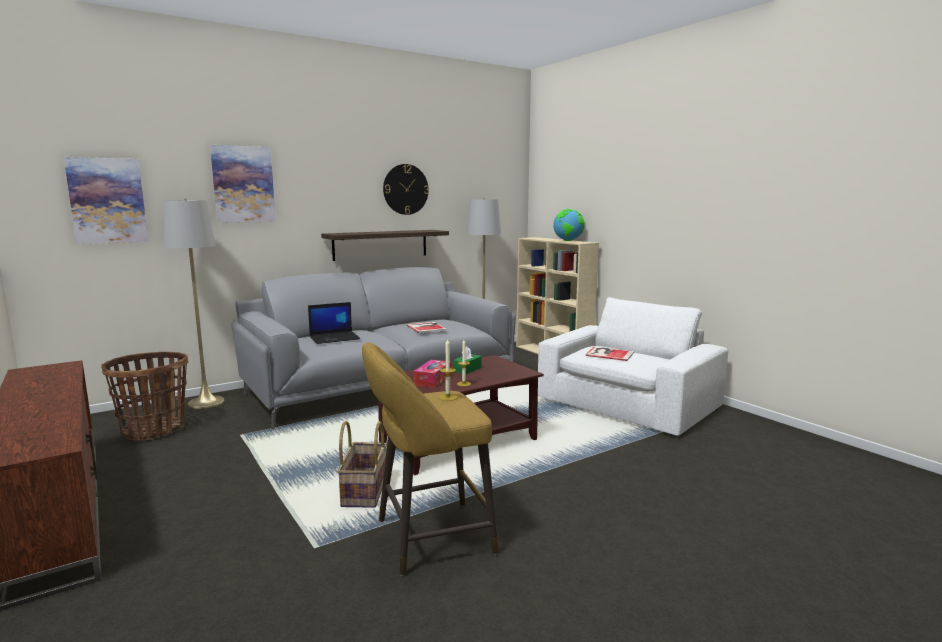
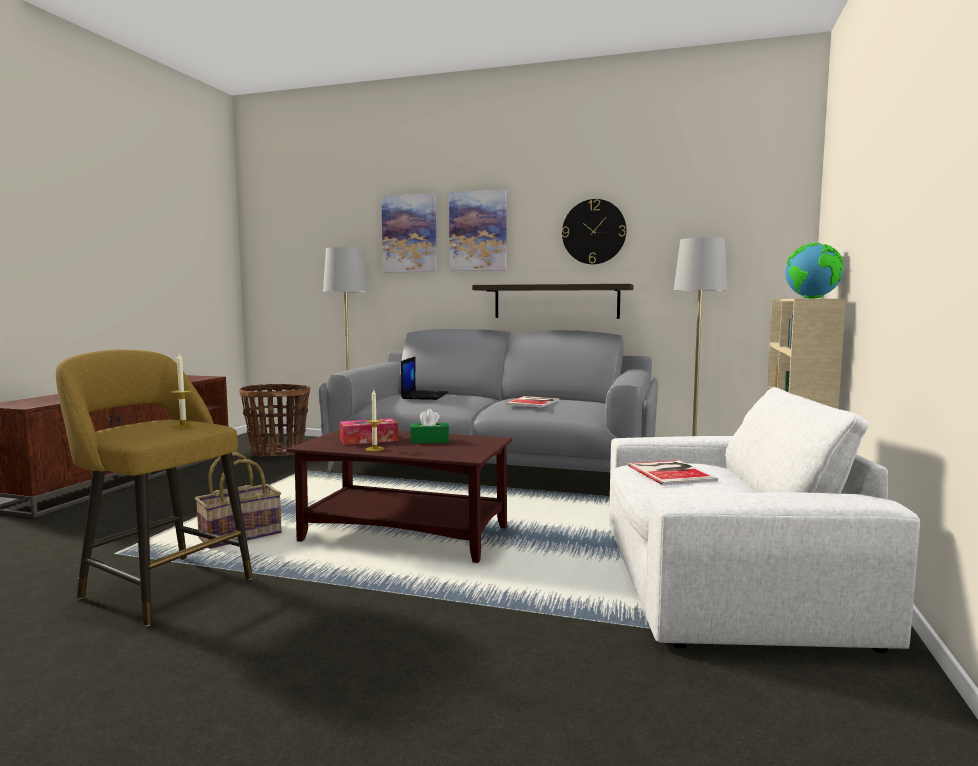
camera: 50 degrees right, 5 degrees down
picture [64,157,148,244] -> picture moved to [449,190,507,271]
laptop [308,302,360,344] -> laptop turned 105 degrees counterclockwise [401,357,449,400]

